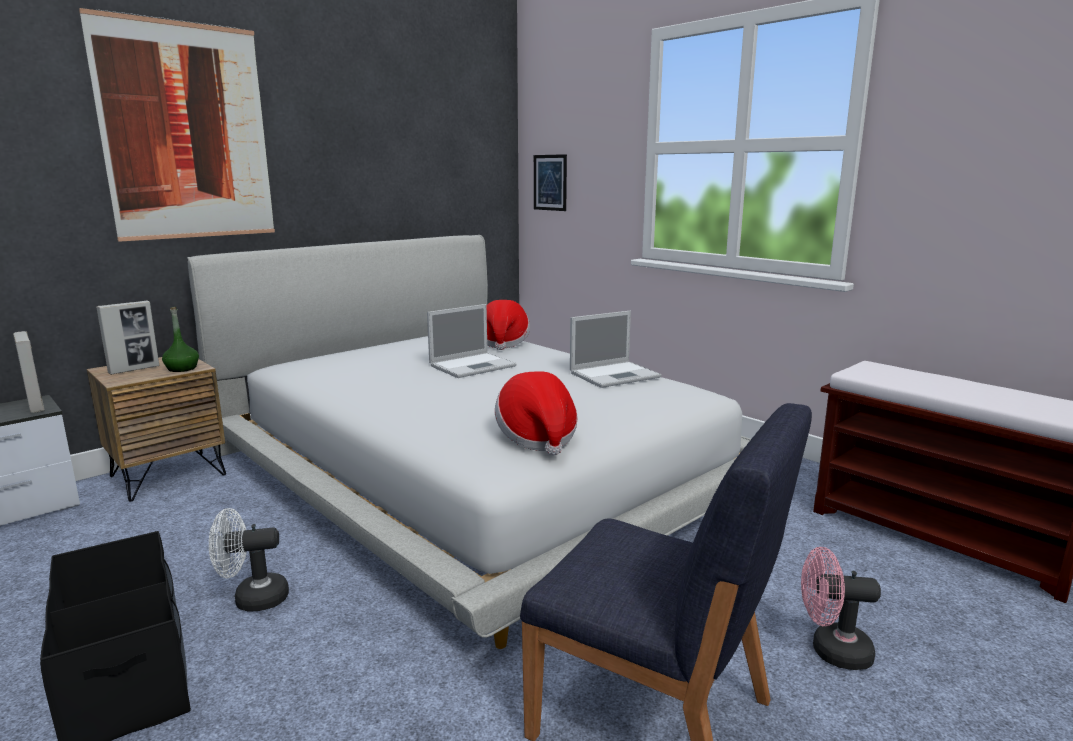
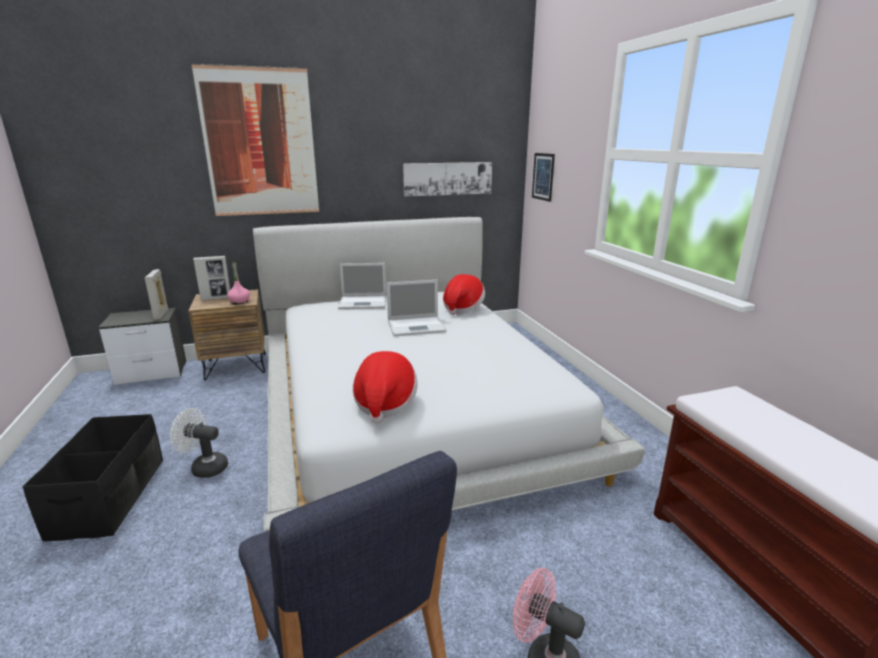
camera: 25 degrees right, 5 degrees up
green bottle [162,307,199,372] -> pink bottle [227,262,250,304]
laptop [570,311,661,388] -> laptop moved to [338,263,386,309]
none -> picture [403,162,492,197]

